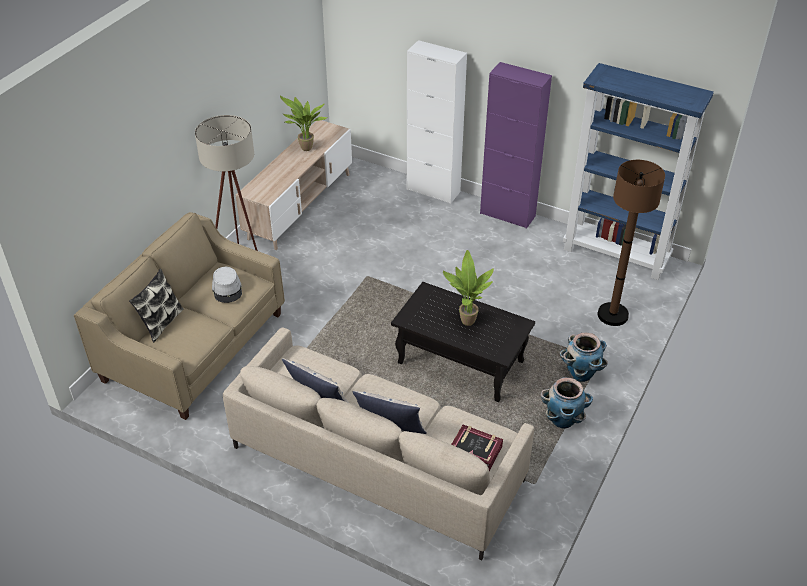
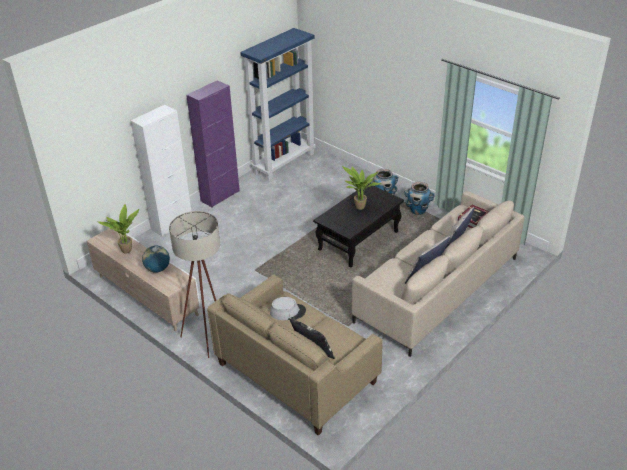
camera: 75 degrees left, 5 degrees down
brown floor lamp [598,160,665,326] -> none
none -> globe [142,245,170,273]

